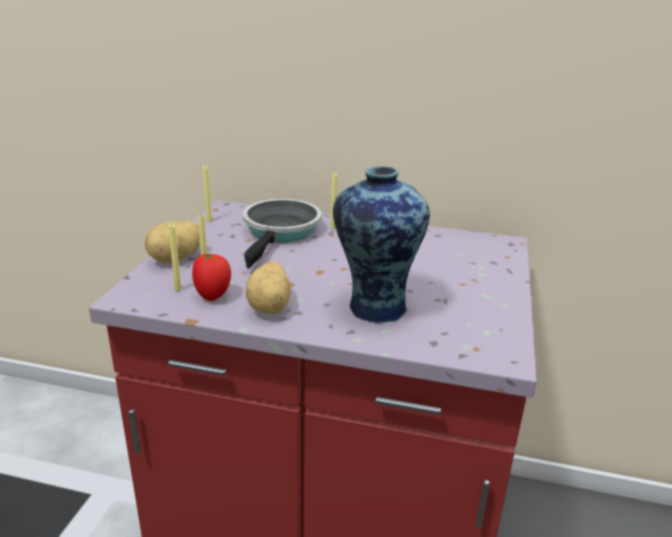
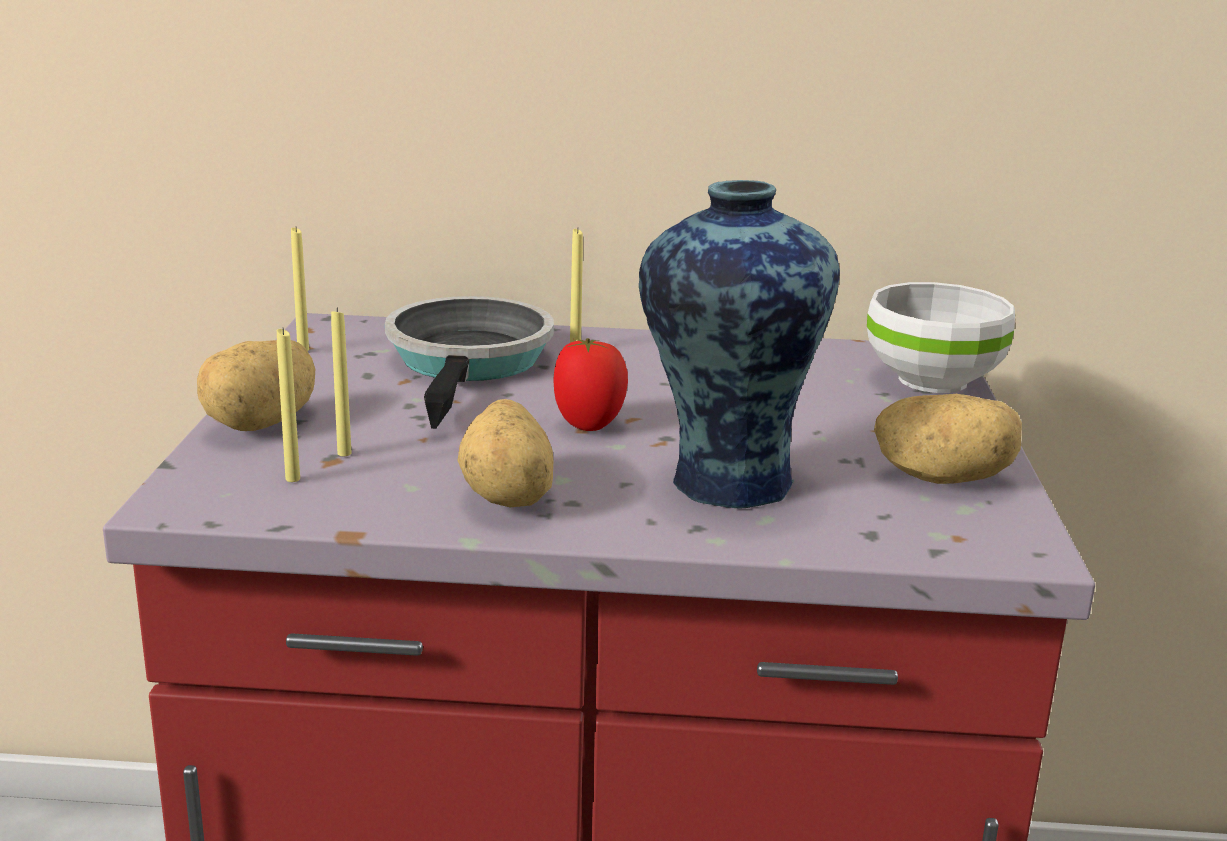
camera: 10 degrees left, 5 degrees down
tomato [192,252,231,301] -> tomato moved to [553,338,628,431]
none -> white bowl [867,282,1015,393]
none -> potato [874,394,1022,484]

